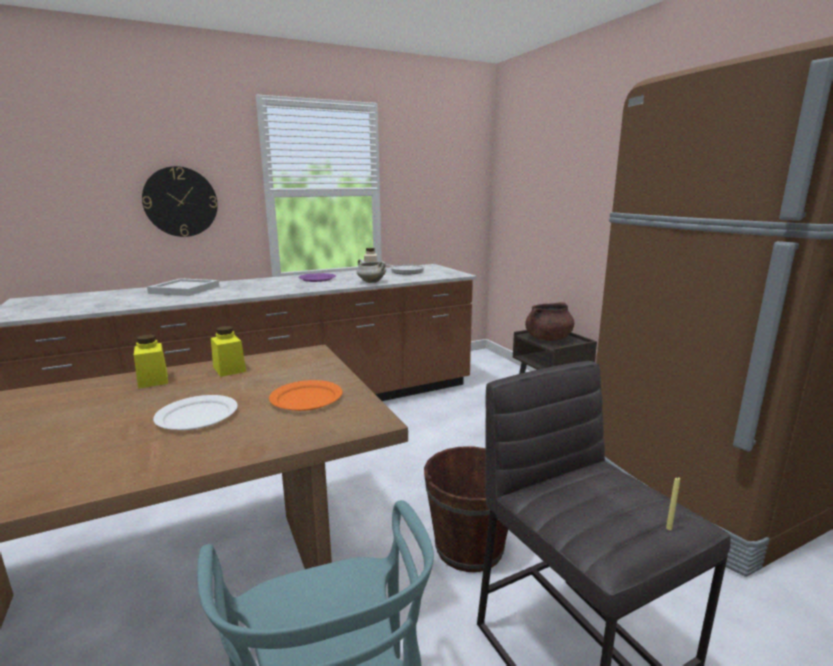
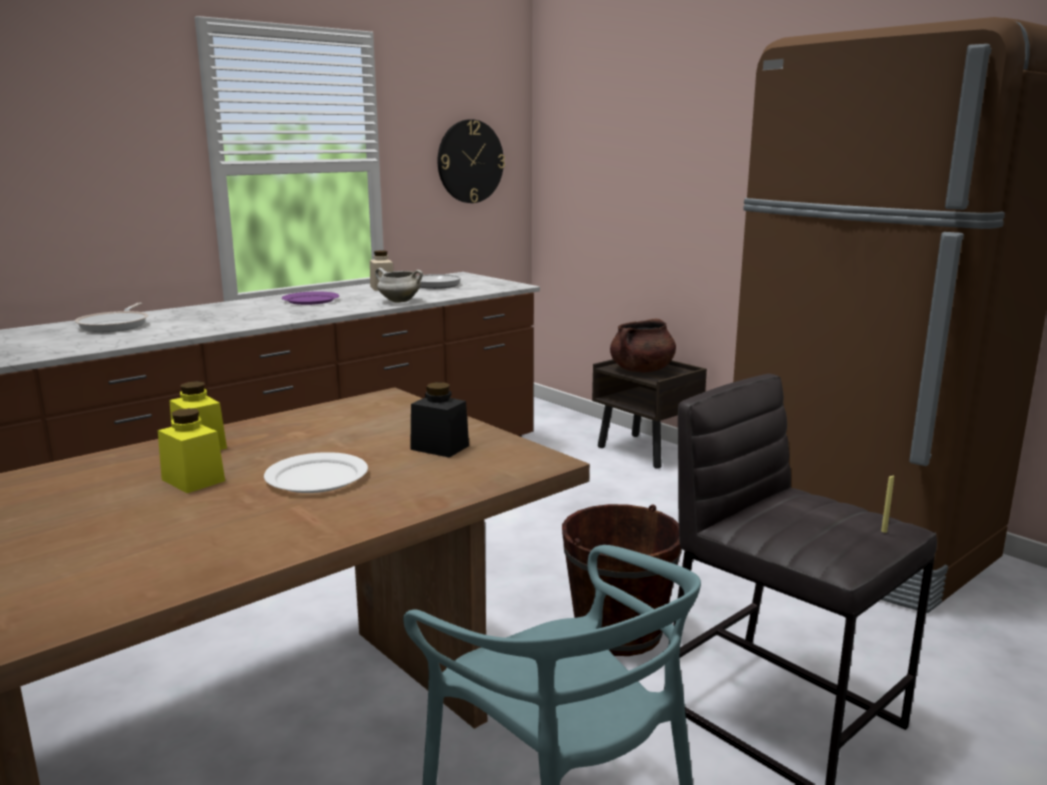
camera: 15 degrees left, 0 degrees up
wall clock [142,166,218,237] -> wall clock moved to [438,119,505,203]
white tray [147,278,219,296] -> frying pan [75,303,148,332]
yellow jar [211,326,246,377] -> yellow jar moved to [158,408,225,493]
orange plate [269,380,342,411] -> black jar [410,382,469,458]

